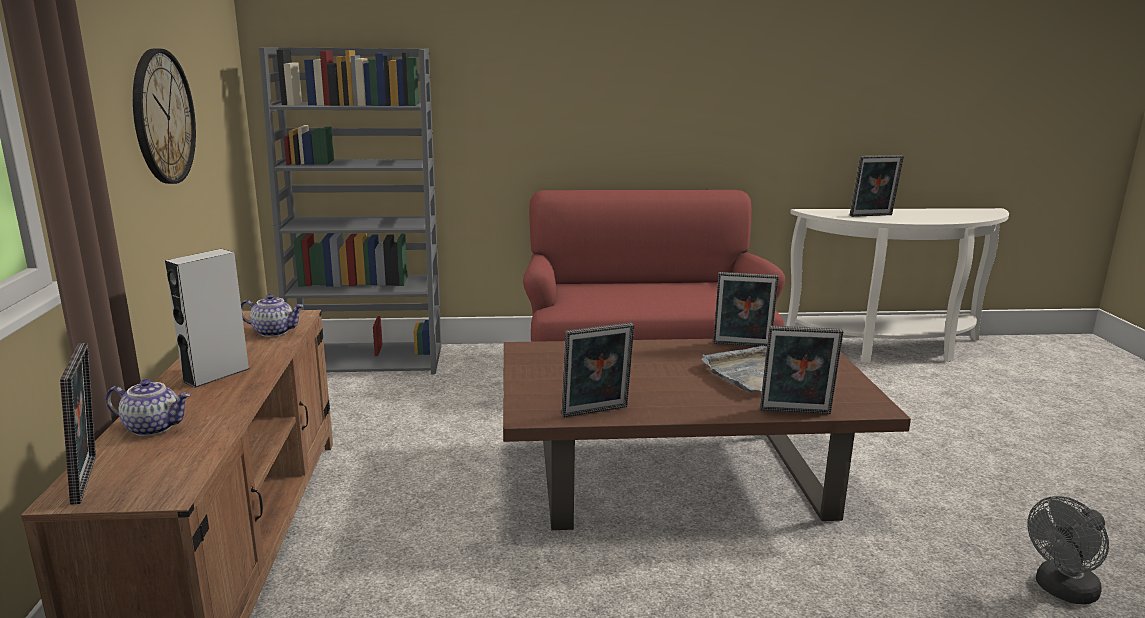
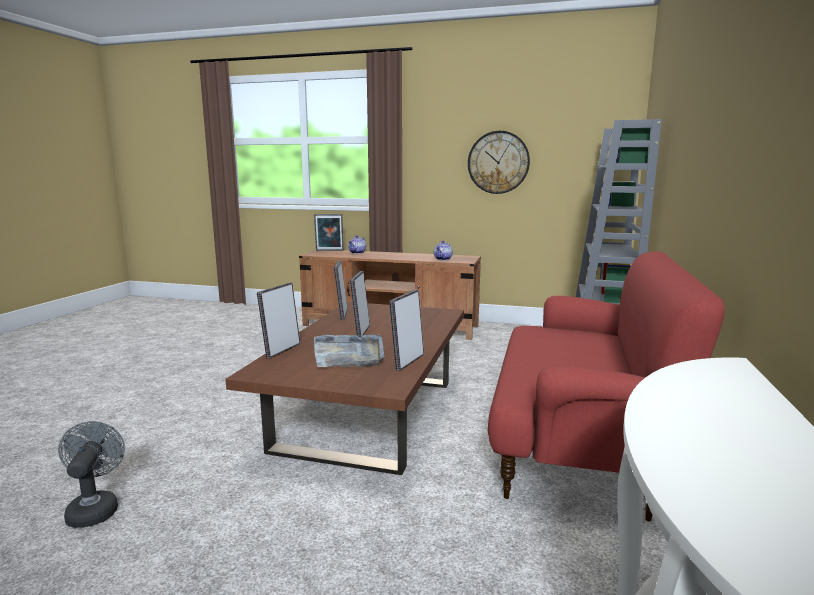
camera: 110 degrees right, 5 degrees down
grey speaker [165,249,250,388] -> none
picture frame [849,155,904,217] -> picture frame moved to [350,271,370,337]

